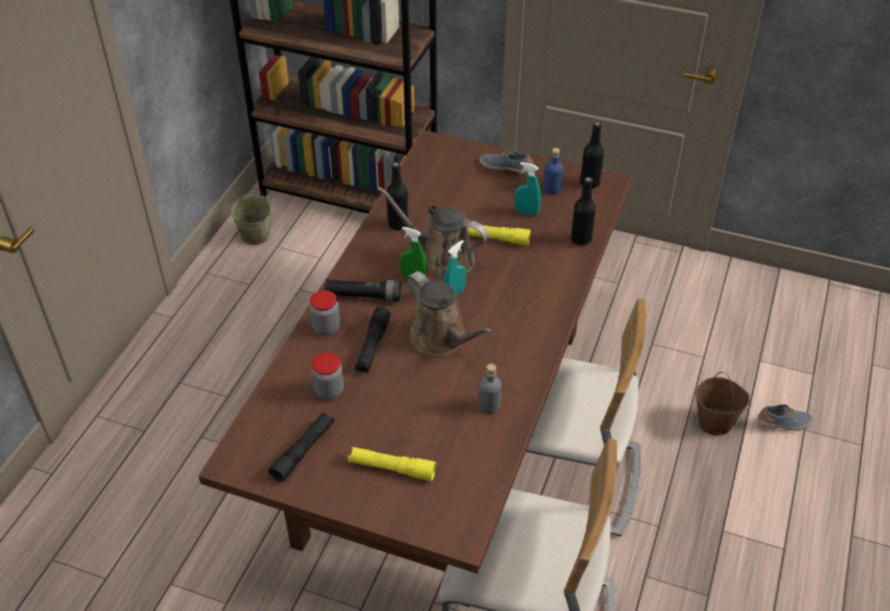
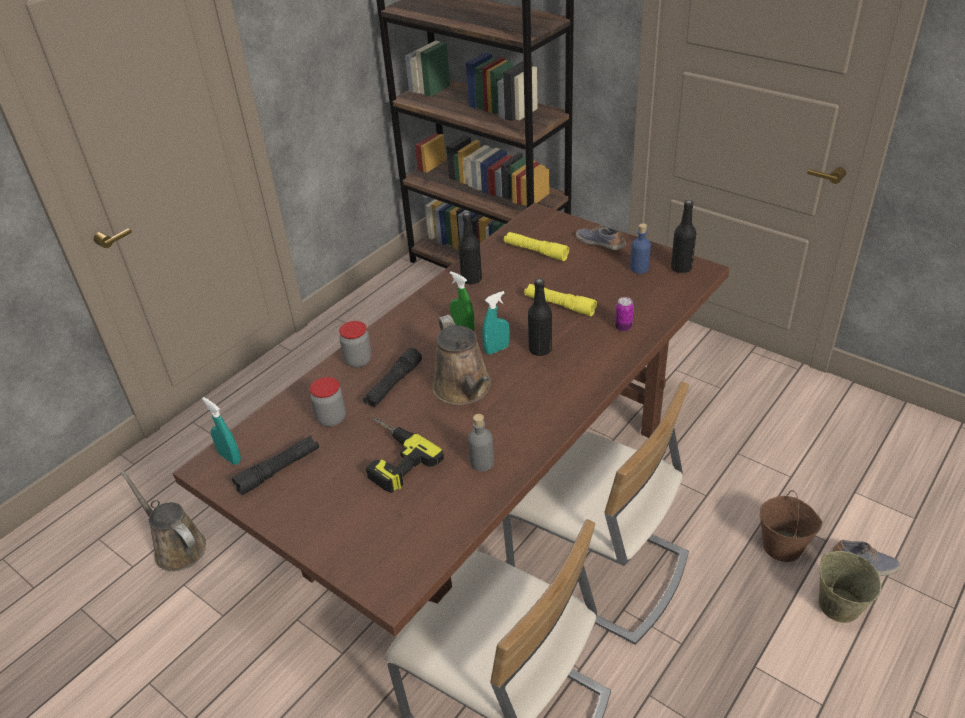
camera: 20 degrees right, 5 degrees down
beige bucket [231,189,272,245] -> beige bucket moved to [818,551,882,623]
black flashlight [324,279,402,301] -> none
yellow flashlight [348,447,436,481] -> yellow flashlight moved to [504,232,569,261]
brown watering can [377,187,488,278] -> brown watering can moved to [121,471,206,571]
turquoise spray bottle [515,162,541,216] -> turquoise spray bottle moved to [202,397,241,465]
black bottle [571,177,596,246] -> black bottle moved to [528,278,552,356]
none -> power drill [366,417,444,493]
none -> can [615,297,634,331]

